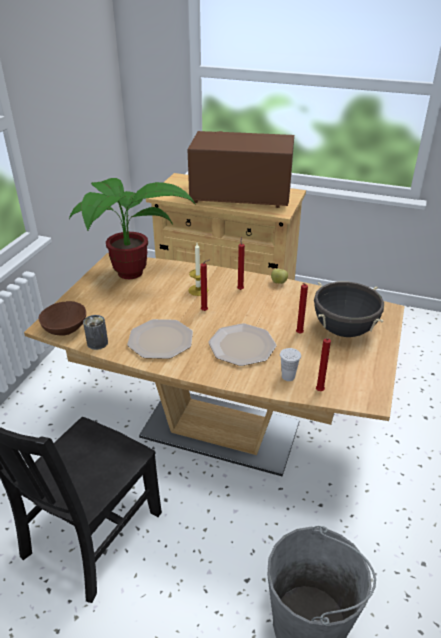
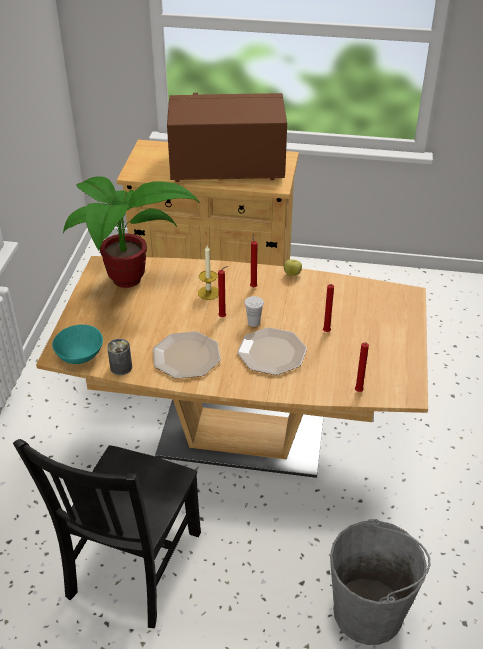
camera: 10 degrees left, 5 degrees up
brown bowl [39,301,86,336] -> turquoise bowl [52,324,103,364]
white cup [280,348,301,381] -> white cup moved to [244,296,264,327]
black cooking pot [314,282,384,337] -> none

